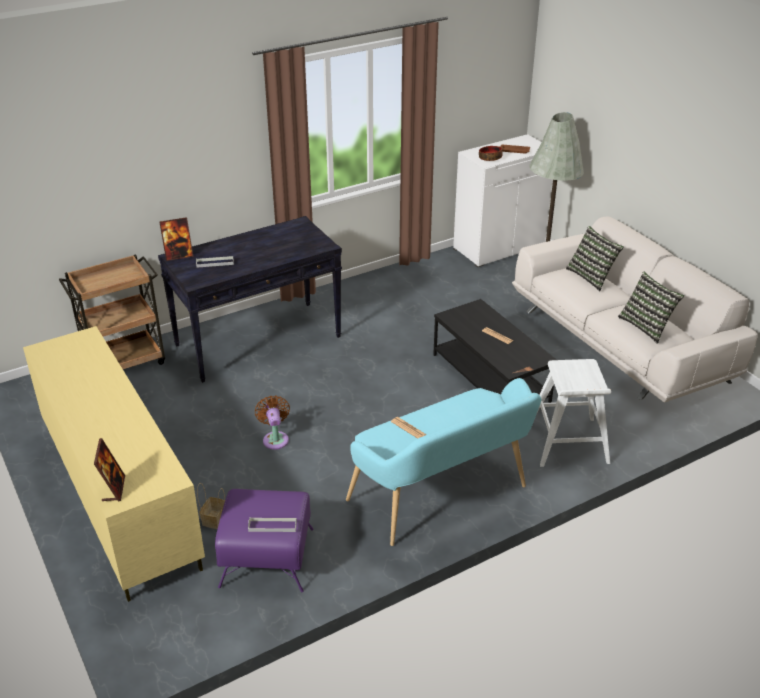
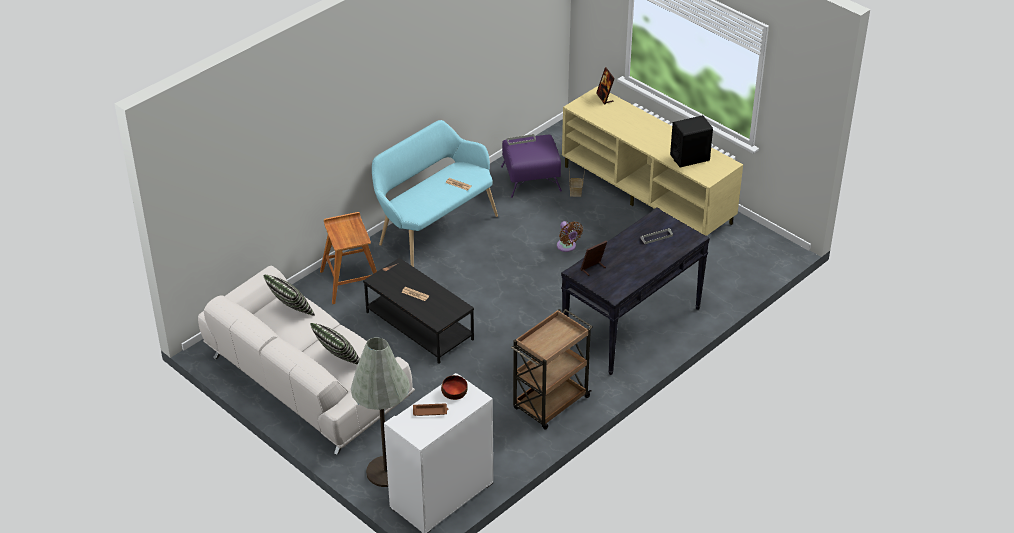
camera: 165 degrees right, 5 degrees up
brown cart [59,254,165,369] -> brown cart moved to [511,309,593,430]
picture frame [159,217,193,261] -> picture frame moved to [580,241,607,276]
white stool [538,359,611,467] -> brown stool [320,212,377,304]
none -> black speaker [670,115,713,167]

